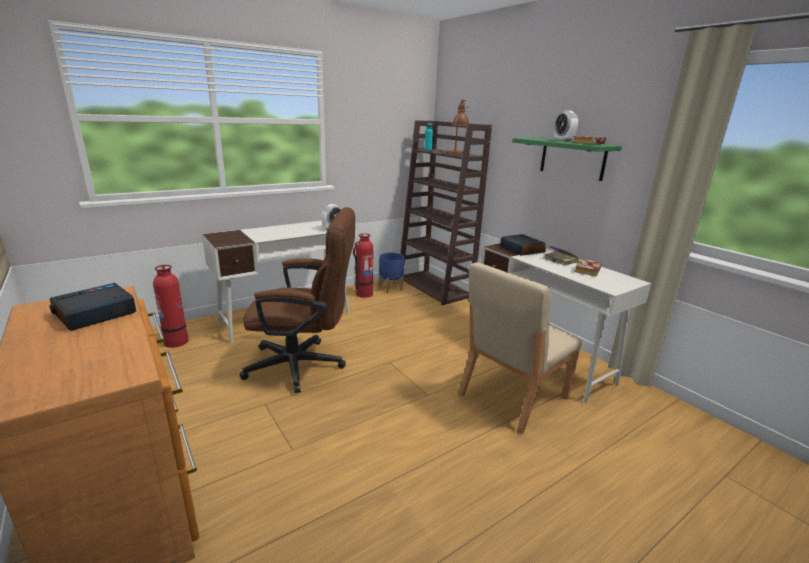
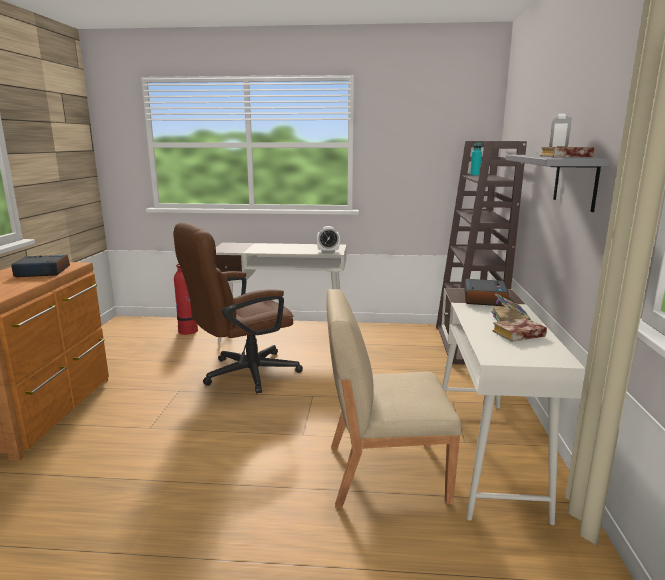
camera: 40 degrees right, 5 degrees down
brown office chair [240,207,355,393] -> brown office chair turned 105 degrees clockwise [173,223,303,394]
fire extinguisher [353,233,373,298] -> none
blue planter [379,253,404,293] -> none
brown table lamp [447,99,469,154] -> none
green shelf [512,138,622,181] -> grey shelf [505,155,611,212]

